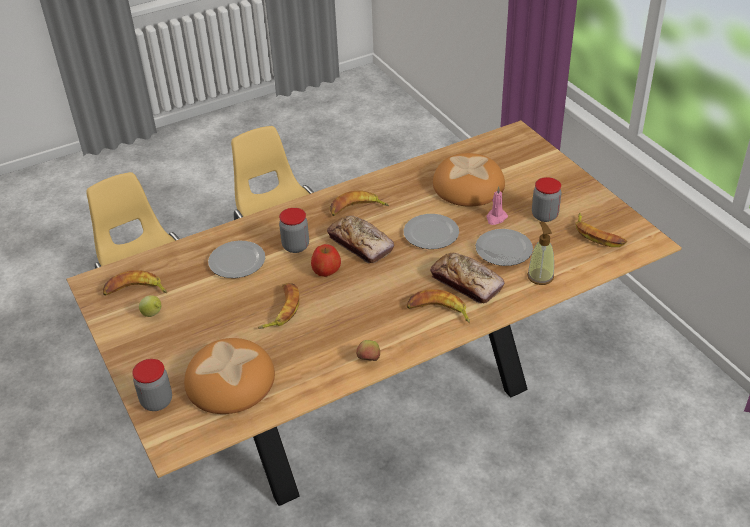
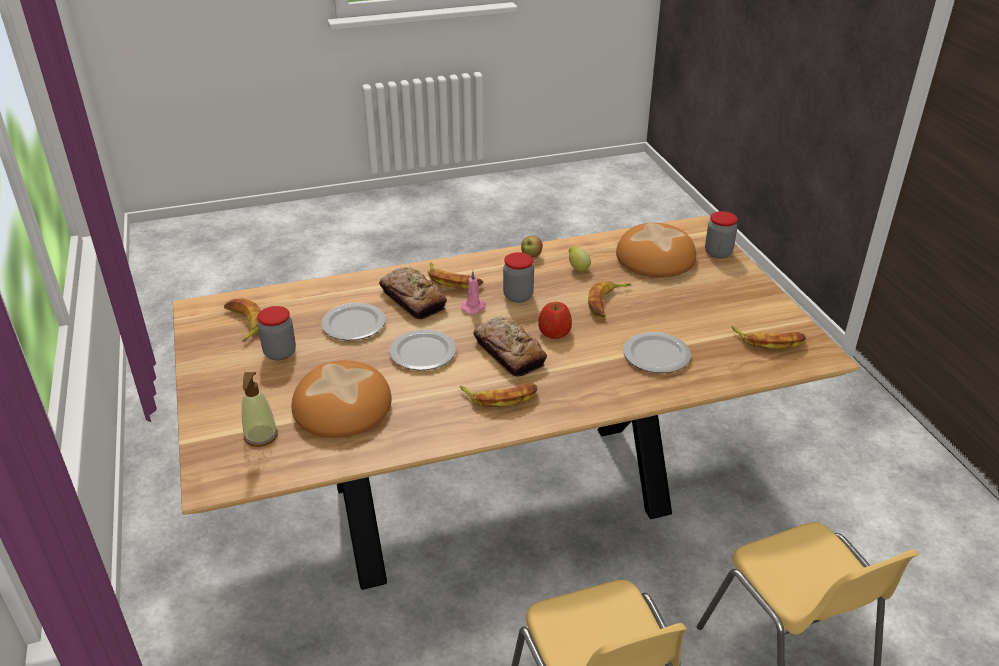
camera: 170 degrees left, 5 degrees down
lemon [139,295,161,317] -> lemon moved to [569,246,591,272]
jar [279,208,309,253] -> jar moved to [503,252,534,303]
pink candle [486,186,508,225] -> pink candle moved to [461,271,486,314]
soap dispenser [527,222,554,285] -> soap dispenser moved to [242,372,278,447]

